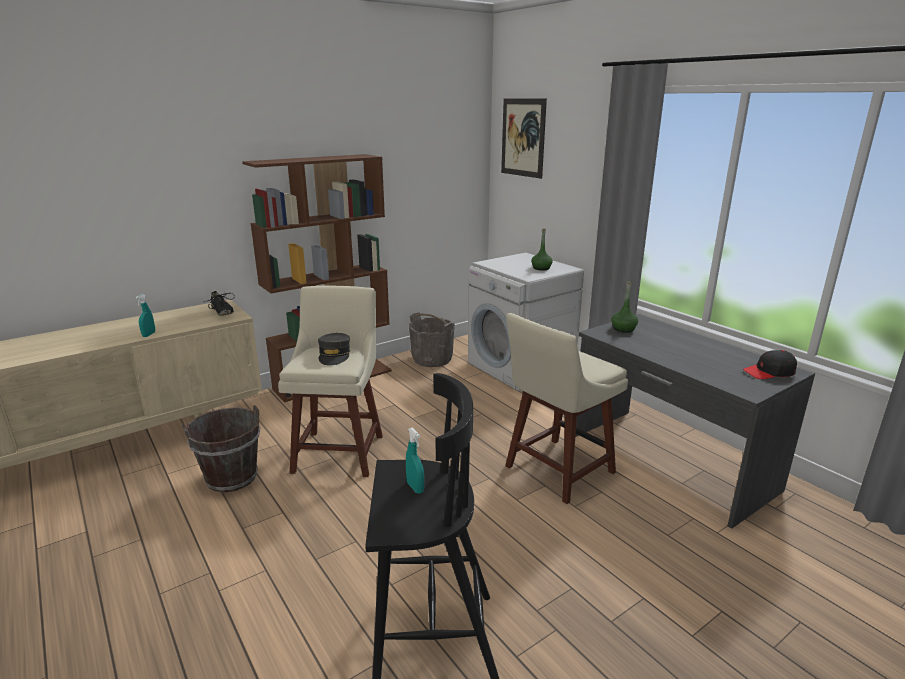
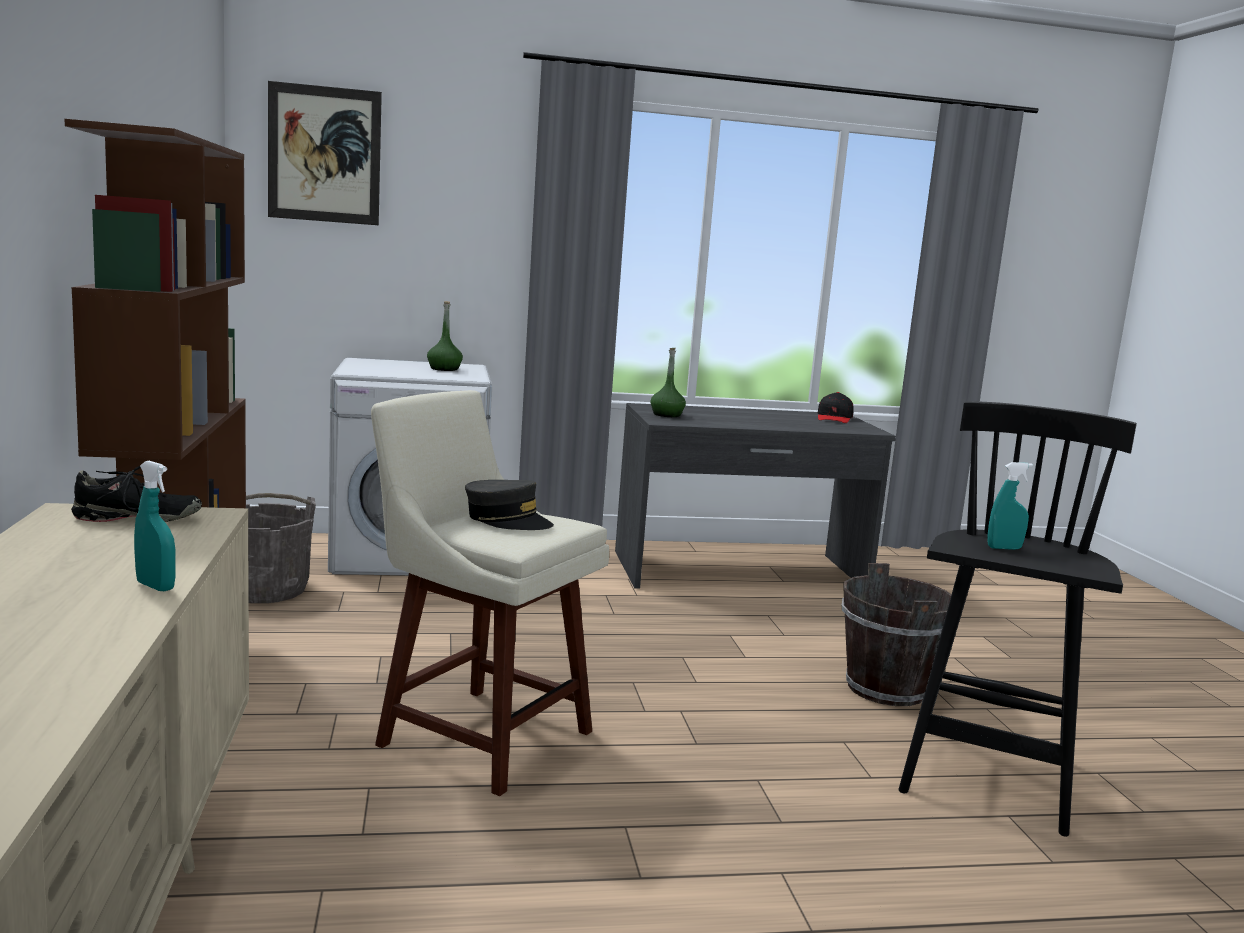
camera: 65 degrees left, 10 degrees down
brown bucket [182,405,260,493] -> brown bucket moved to [842,563,952,706]
beige stool [506,313,628,504] -> none

